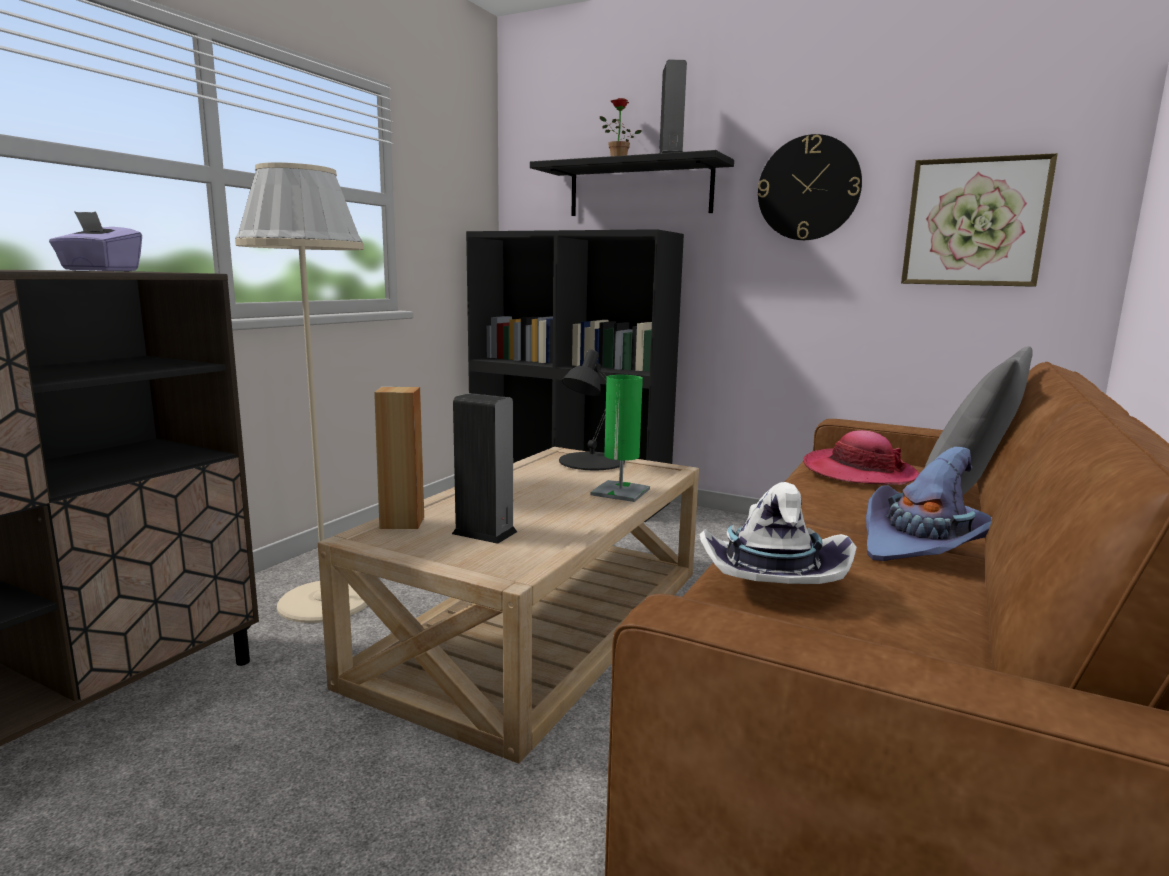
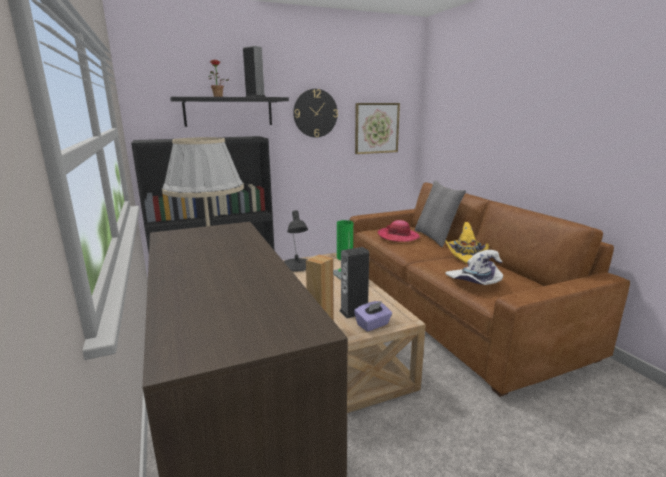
camera: 50 degrees left, 5 degrees up
purple tissue box [49,211,142,271] -> purple tissue box moved to [354,301,392,332]
purple hat [866,447,992,561] -> yellow hat [445,222,489,264]

